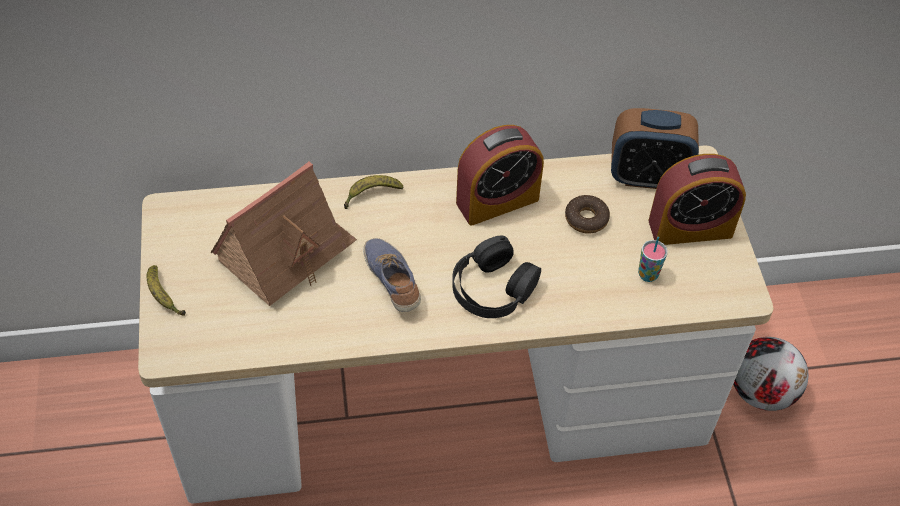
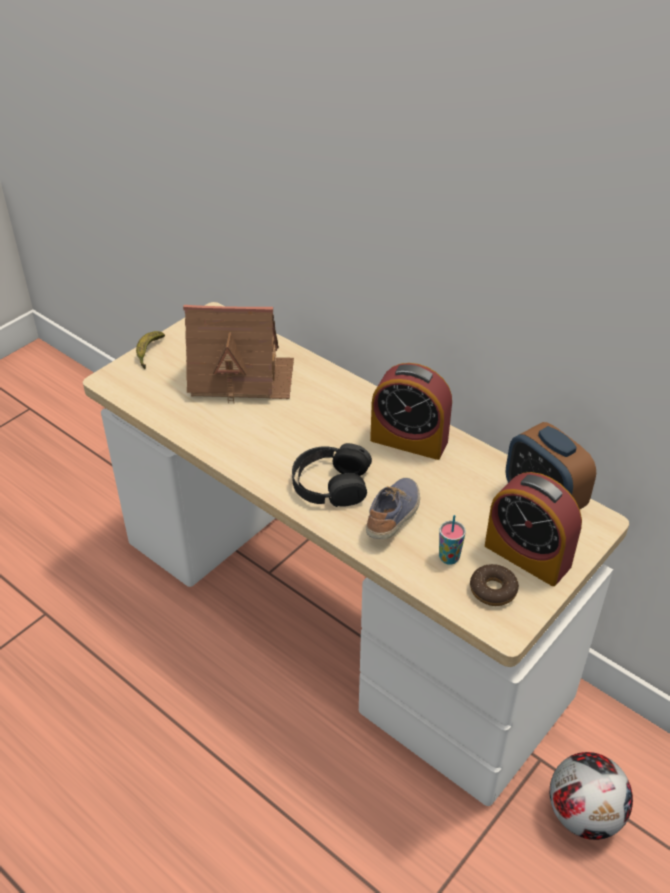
camera: 50 degrees right, 10 degrees down
banana [344,175,403,209] -> none
shoe [363,238,421,312] -> shoe moved to [366,478,420,539]
donut [565,195,610,234] -> donut moved to [470,564,519,606]

